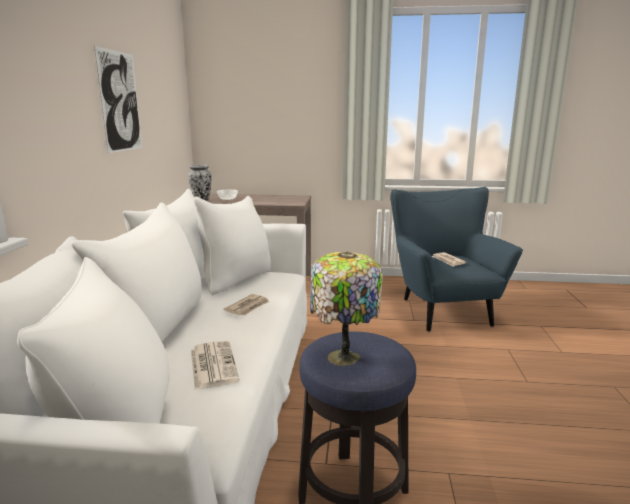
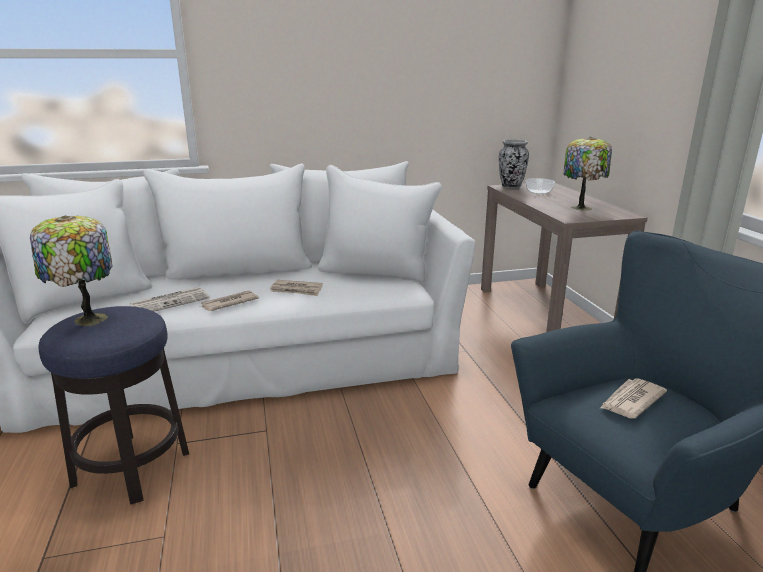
camera: 70 degrees right, 5 degrees up
picture [94,46,142,153] -> none
none -> newspaper [199,291,259,311]
none -> table lamp [564,136,612,211]

